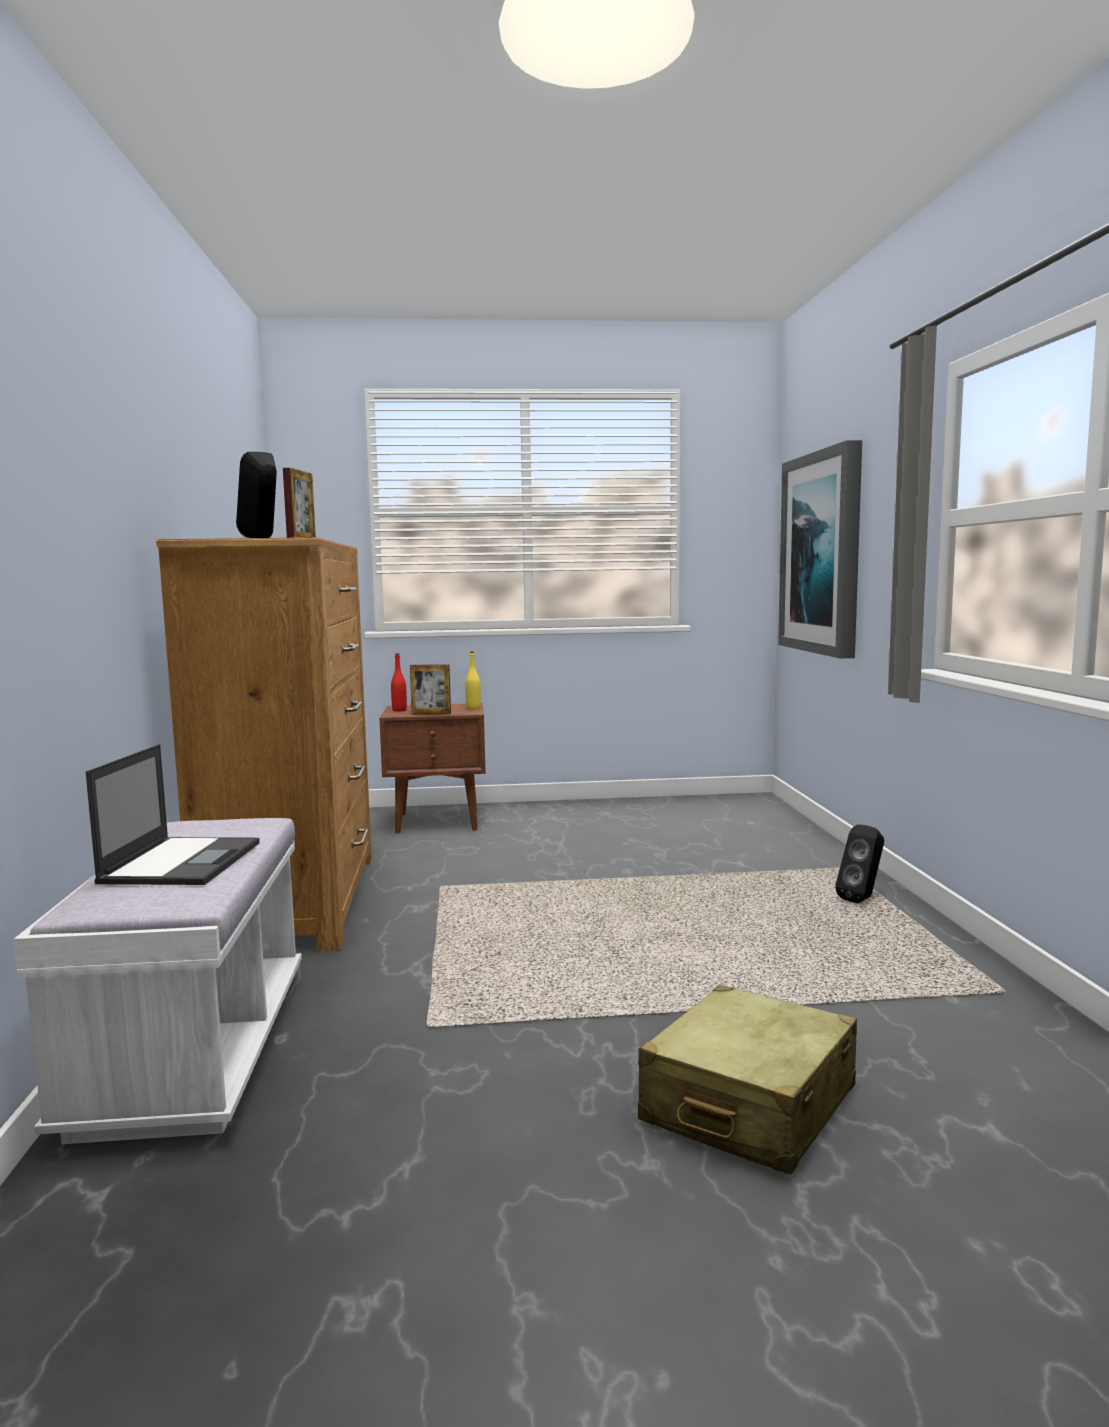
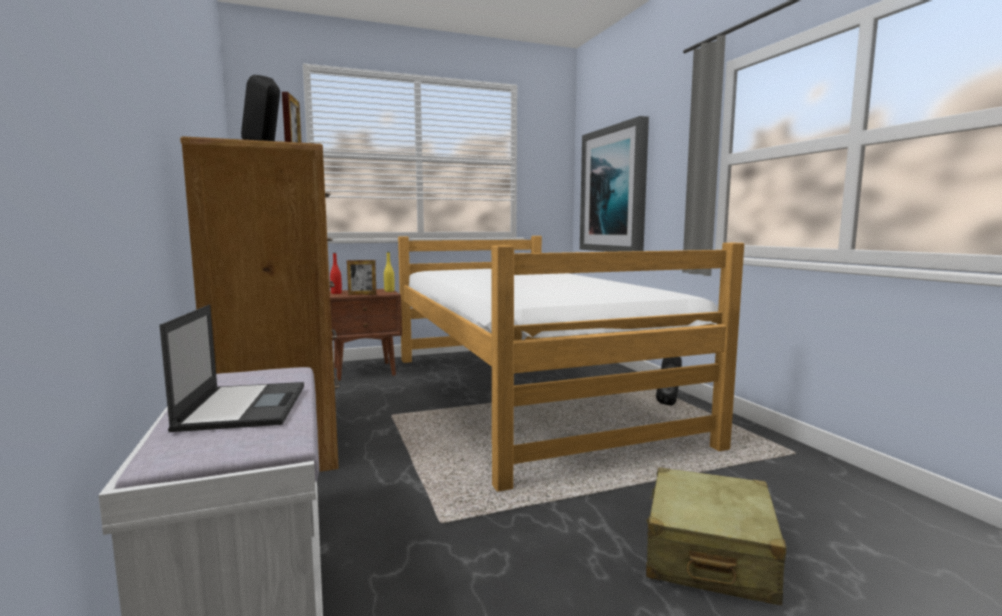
camera: 15 degrees left, 0 degrees up
none -> bed [398,236,744,492]

